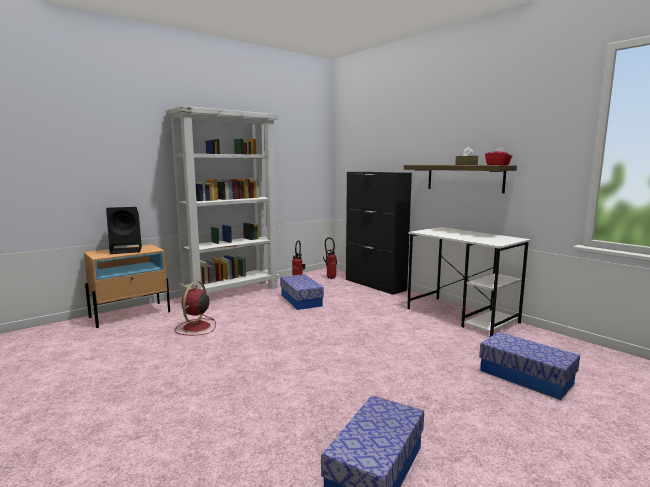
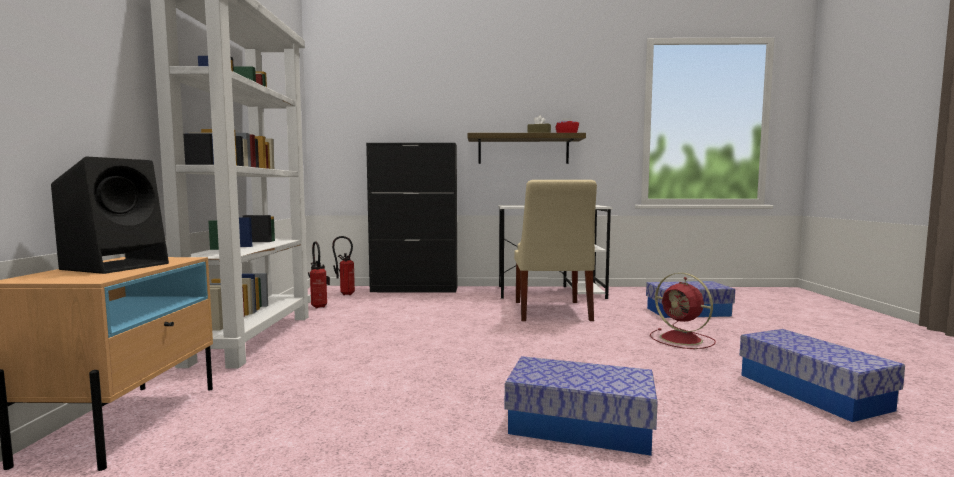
camera: 50 degrees left, 5 degrees down
red fan [175,281,216,335] -> red fan moved to [650,273,716,349]
storage box [280,274,324,310] -> storage box moved to [505,356,658,456]
none -> beige chair [514,180,597,321]

